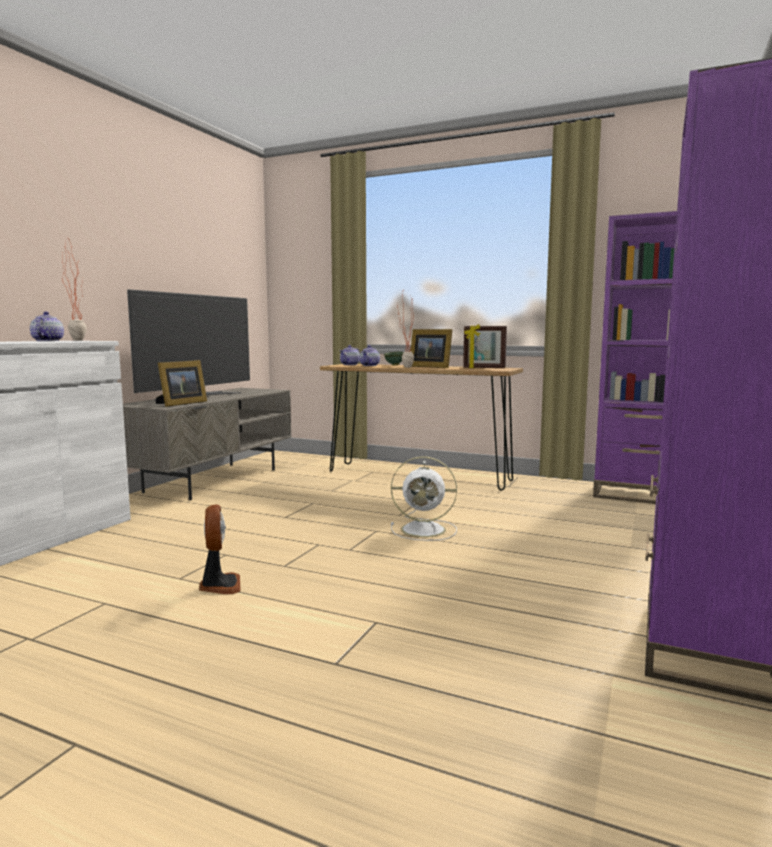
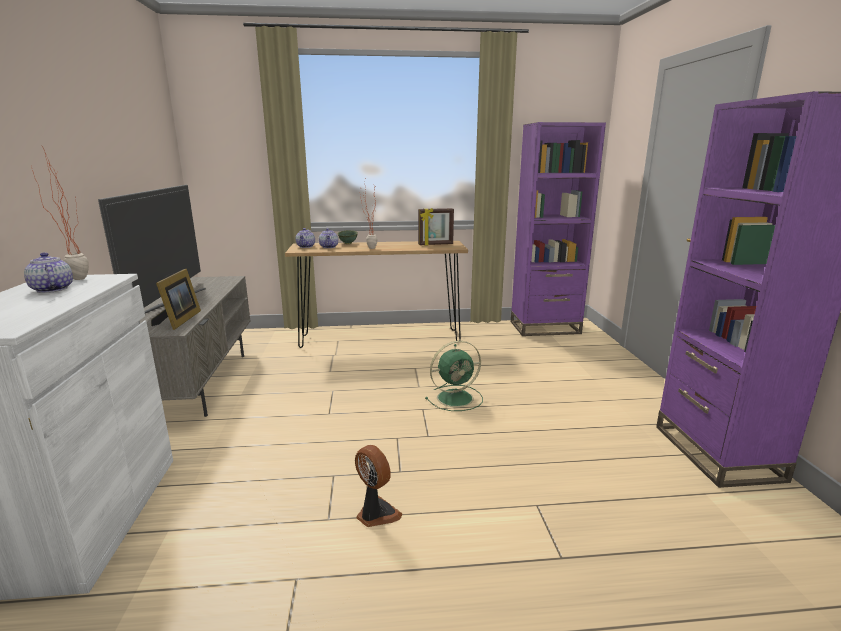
camera: 30 degrees left, 10 degrees up
white fan [391,457,457,541] -> green fan [425,341,483,411]
picture frame [411,329,453,368] -> none

